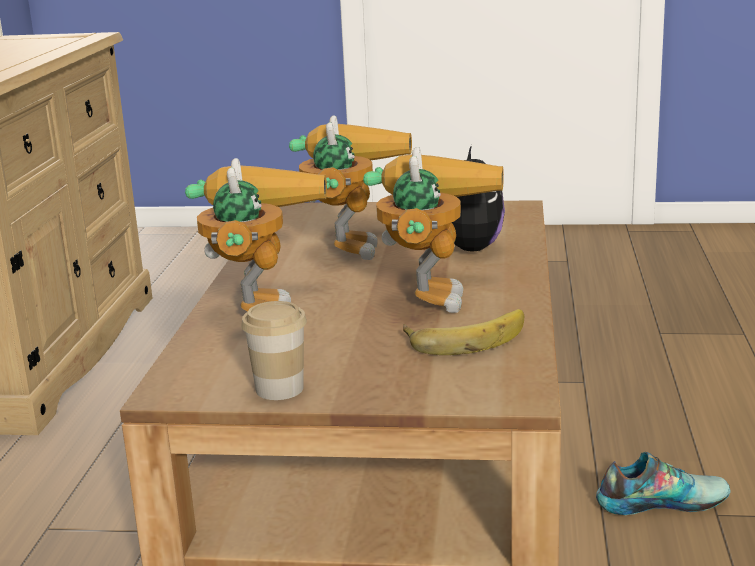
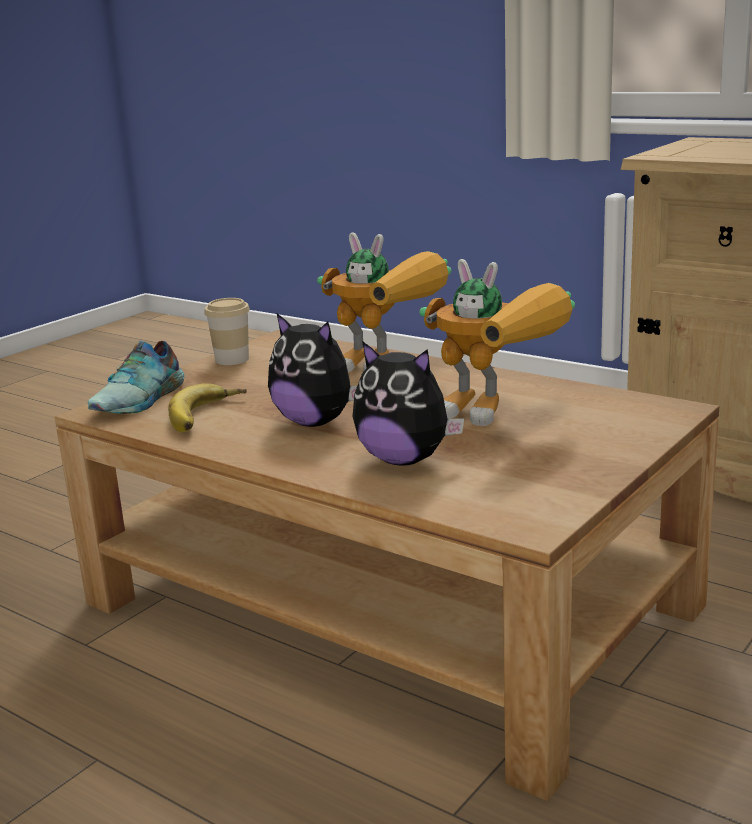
camera: 120 degrees right, 0 degrees up
toy robot [363,147,504,313] -> plush toy [268,313,357,427]
shoe [596,452,731,515] -> shoe moved to [88,341,185,414]

